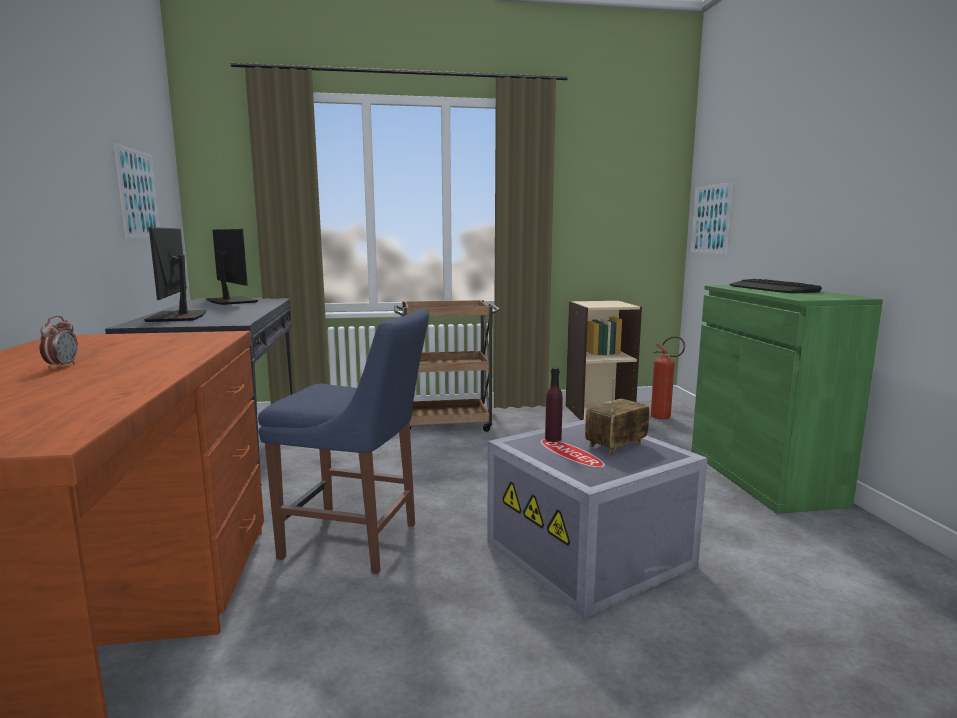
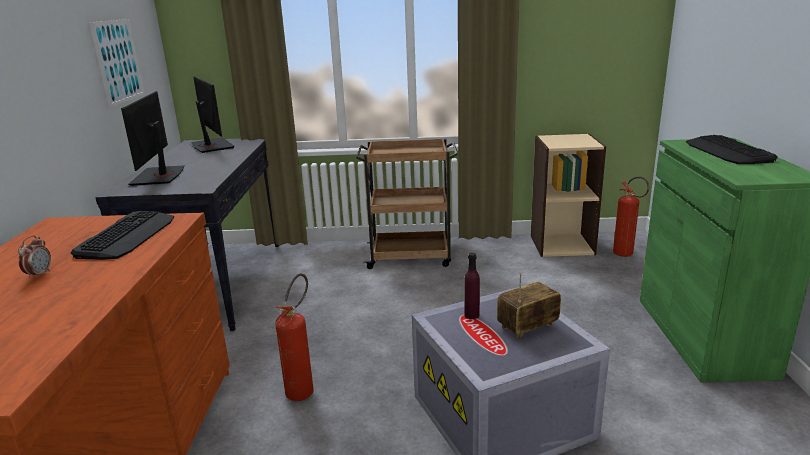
camera: 10 degrees right, 10 degrees up
blue chair [258,309,429,574] -> fire extinguisher [275,273,314,401]
picture [691,182,733,254] -> none
none -> keyboard [71,211,174,260]

